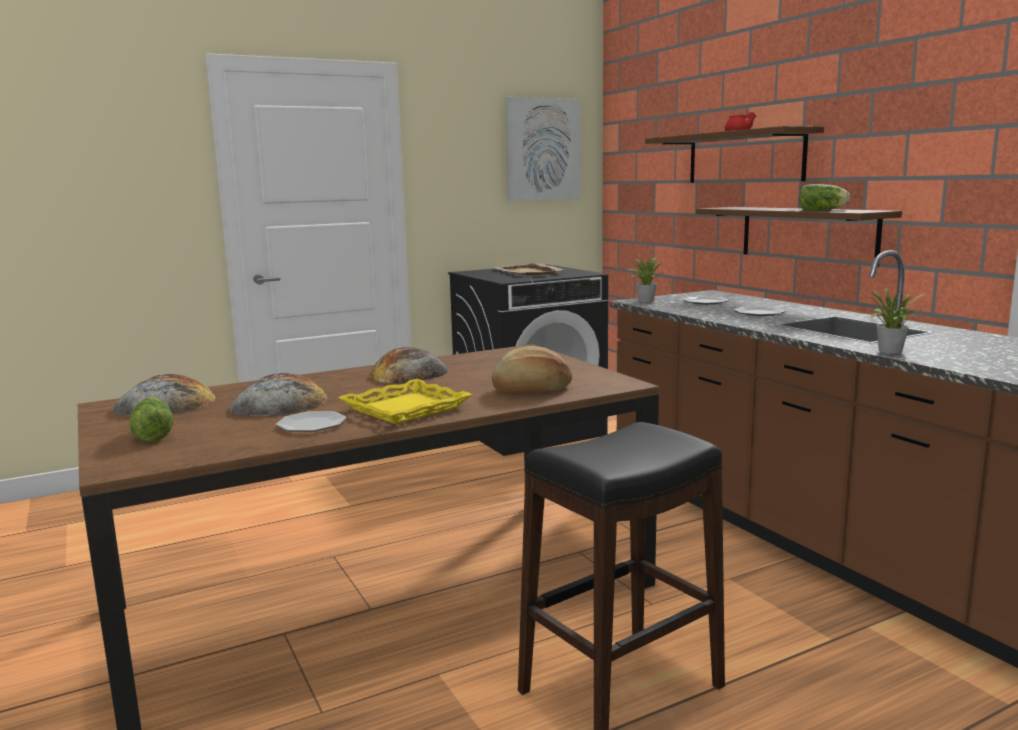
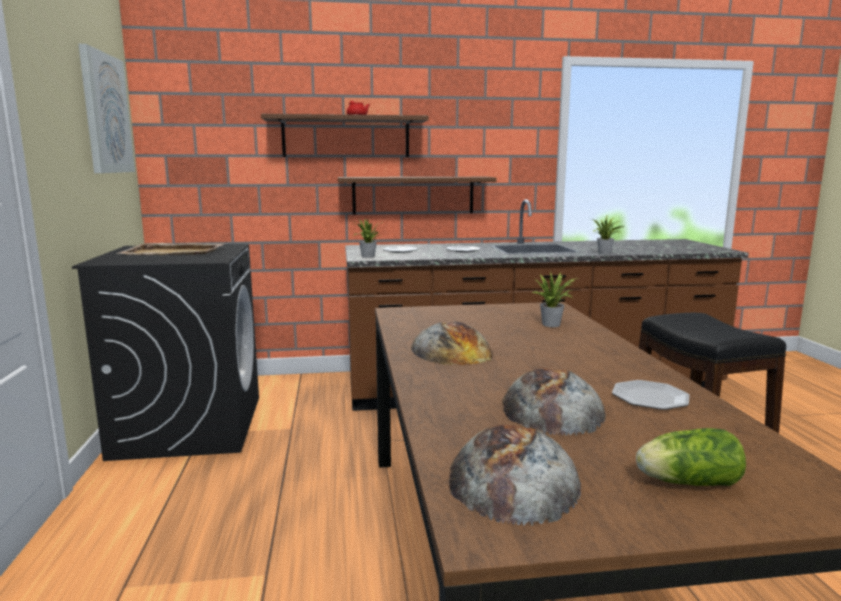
camera: 70 degrees left, 0 degrees up
yellow tray [339,379,472,424] -> none
bread [492,346,572,393] -> potted plant [532,272,578,327]
lettuce [799,184,850,210] -> none

